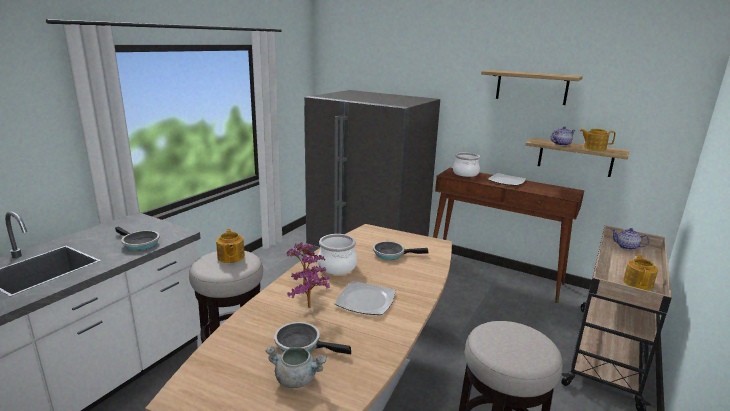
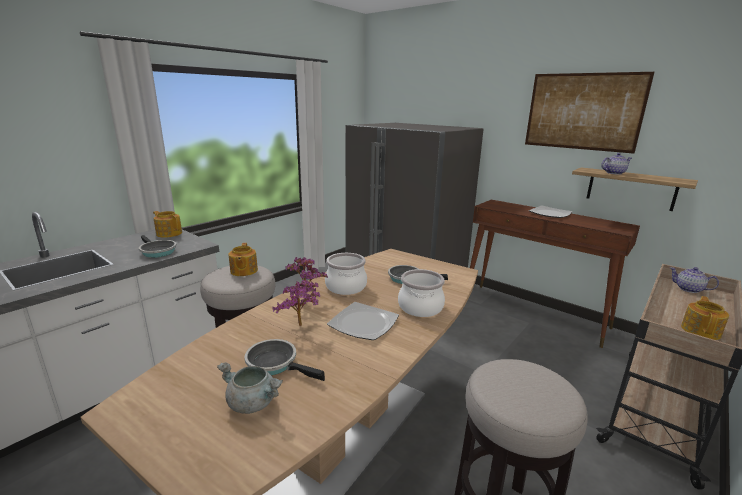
camera: 10 degrees right, 0 degrees up
cooking pot [453,153,480,177] -> cooking pot moved to [398,269,445,317]
shelf [481,70,583,105] -> picture [525,72,654,154]
teapot [580,129,616,151] -> teapot moved to [153,211,182,238]

